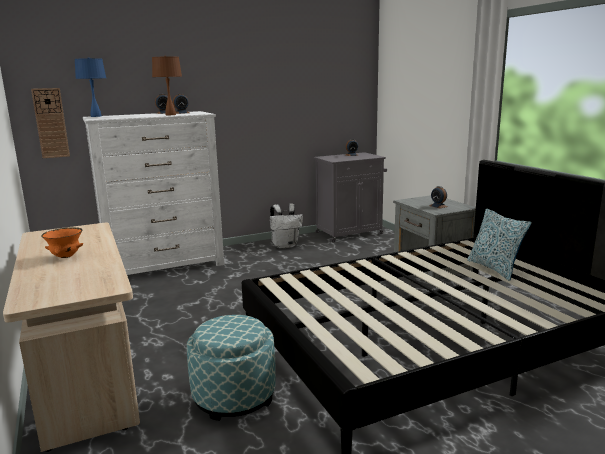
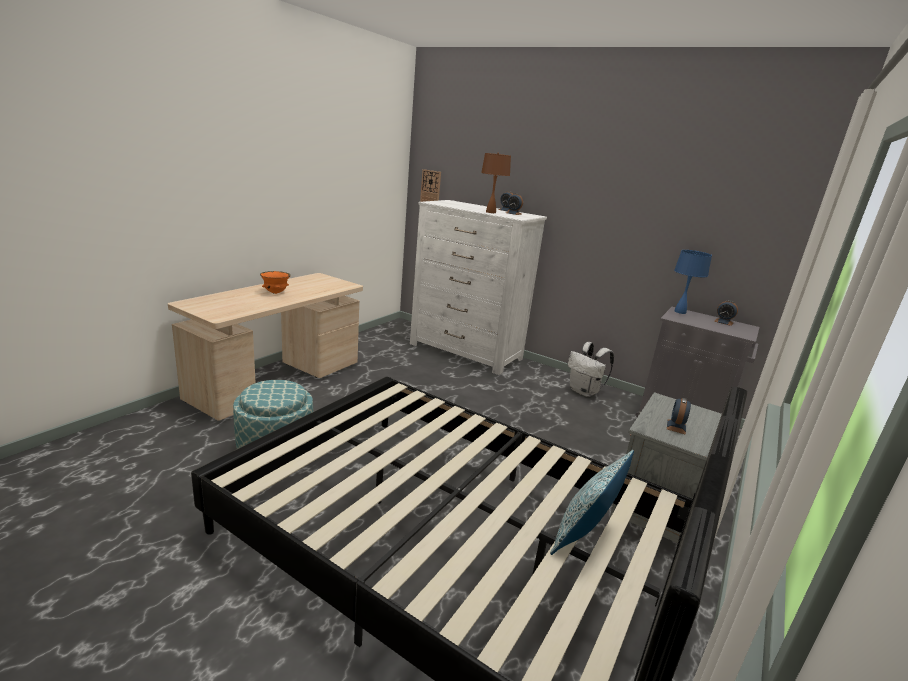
camera: 55 degrees right, 5 degrees up
blue table lamp [75,57,106,117] -> blue table lamp moved to [674,250,712,314]

